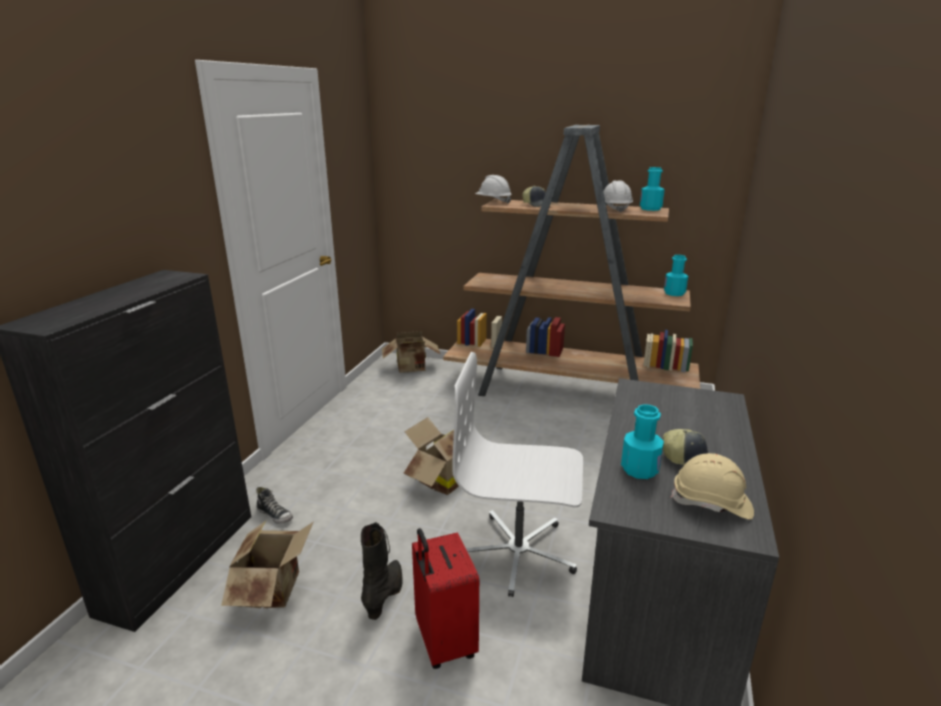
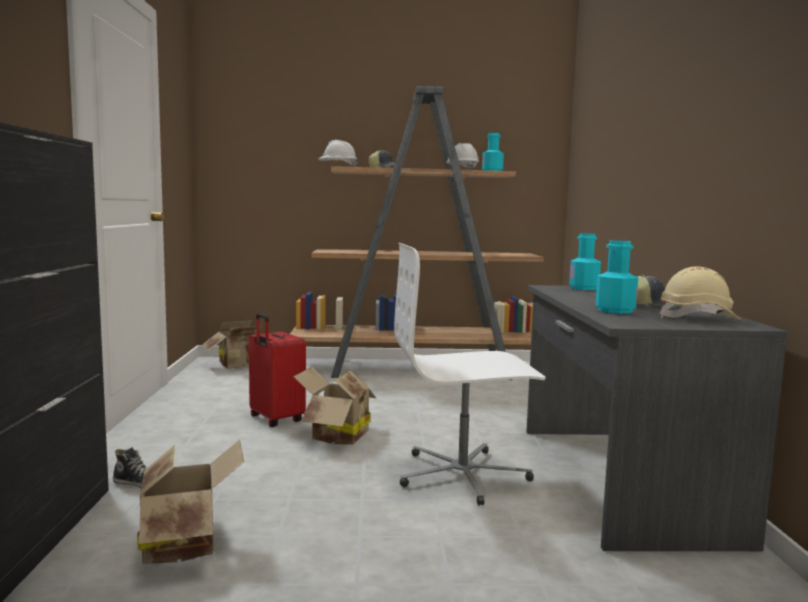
camera: 20 degrees left, 15 degrees down
black boot [361,522,403,620] -> none
red suitcase [412,528,479,669] -> red suitcase moved to [249,313,306,427]
turquoise bottle [664,255,688,296] -> turquoise bottle moved to [569,233,601,290]

